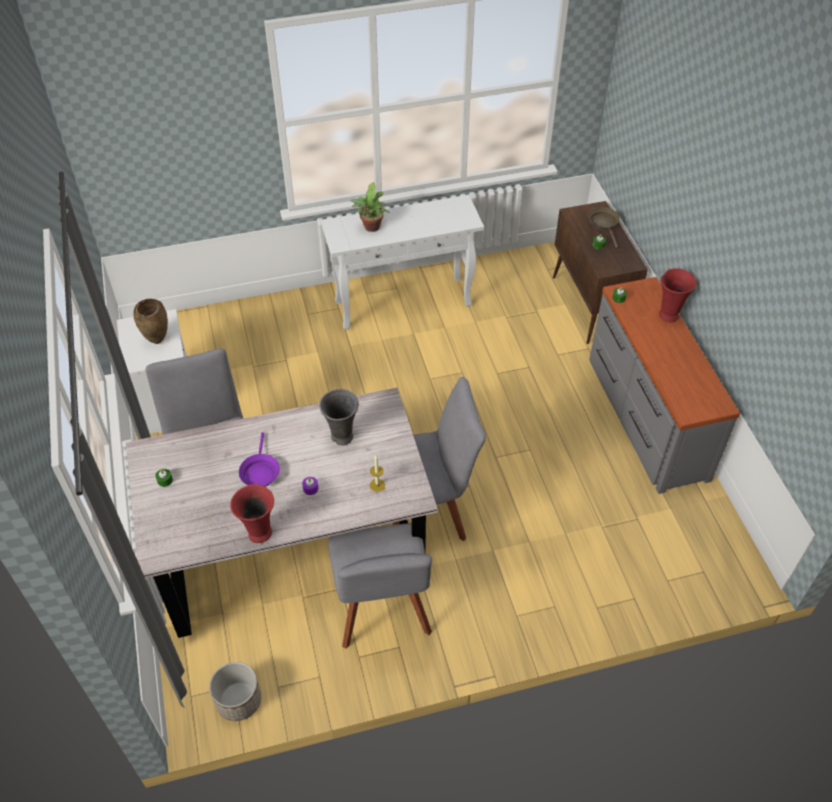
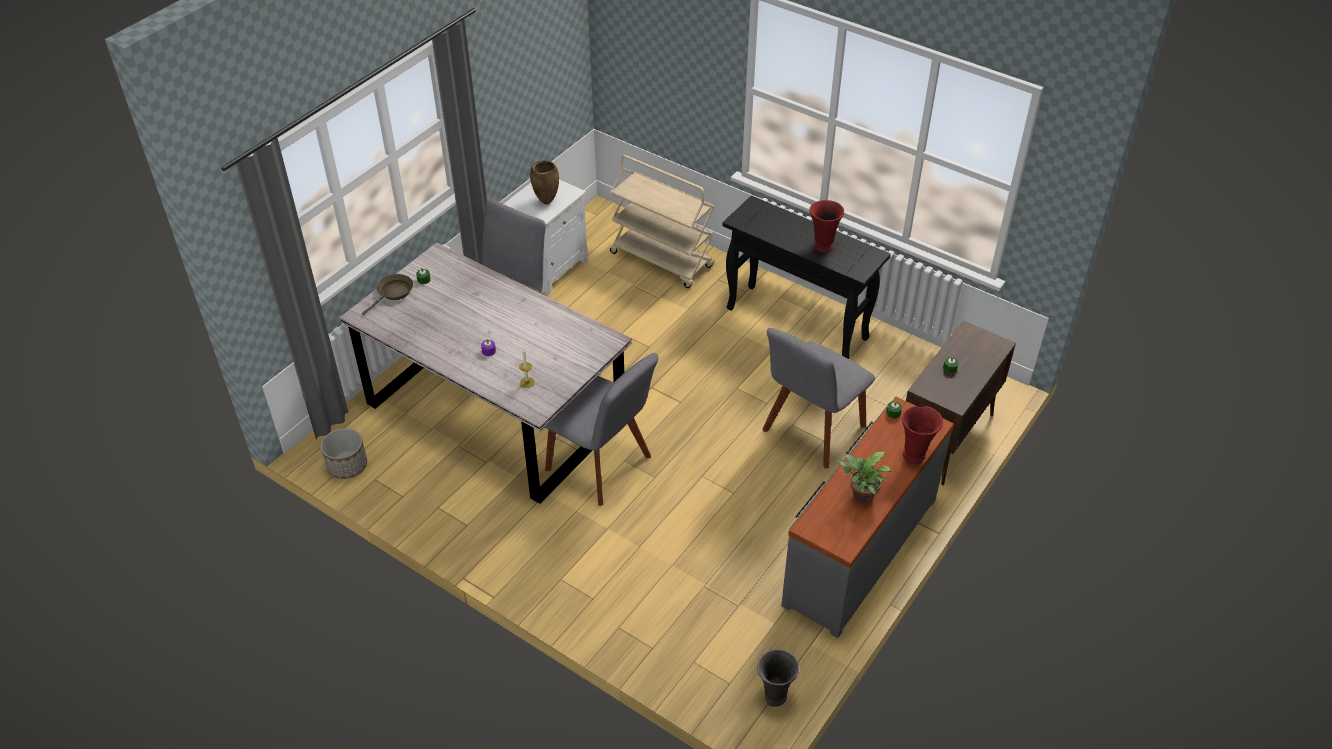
camera: 50 degrees right, 5 degrees down
red vase [230,484,274,543] -> red vase moved to [809,200,844,252]
purple frying pan [239,432,280,487] -> none
grey vase [319,389,358,446] -> grey vase moved to [757,649,799,707]
white console table [320,195,484,330] -> black console table [722,196,891,359]
grey chair [328,523,432,649] -> grey chair moved to [763,328,875,468]
potted plant [350,182,389,232] -> potted plant moved to [836,452,891,503]
brown frying pan [588,207,620,248] -> brown frying pan moved to [362,274,413,315]
none -> beige cart [610,155,714,288]

